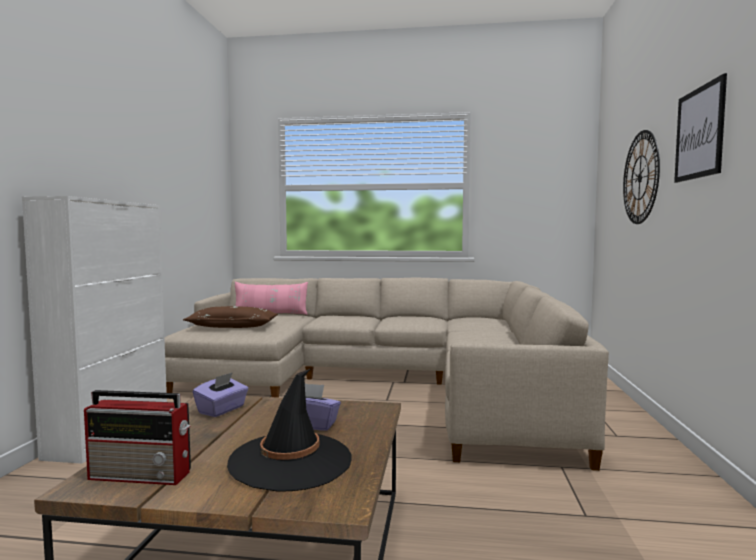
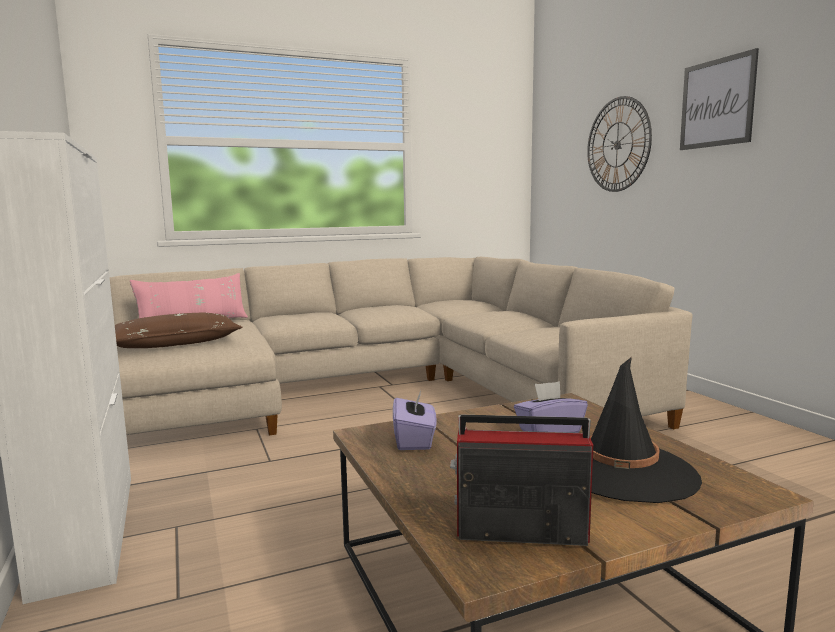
camera: 30 degrees left, 5 degrees up
radio [84,390,191,485] -> radio turned 150 degrees counterclockwise [450,415,594,546]

